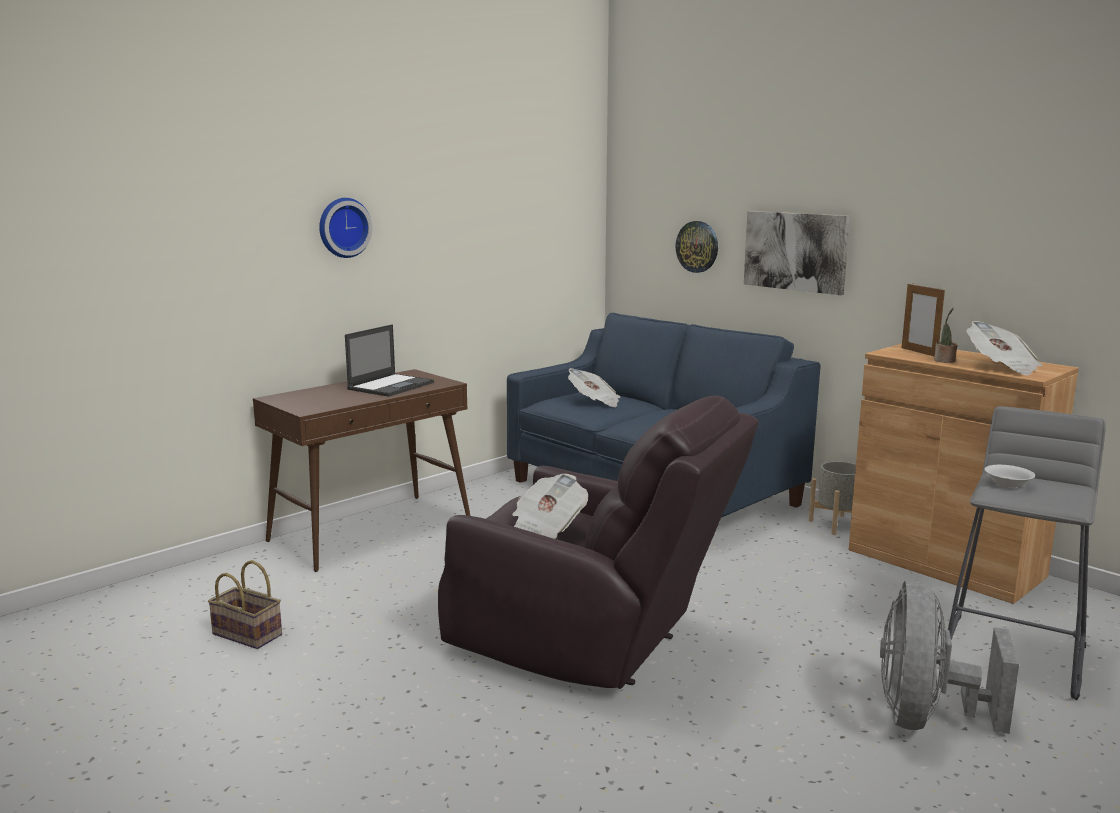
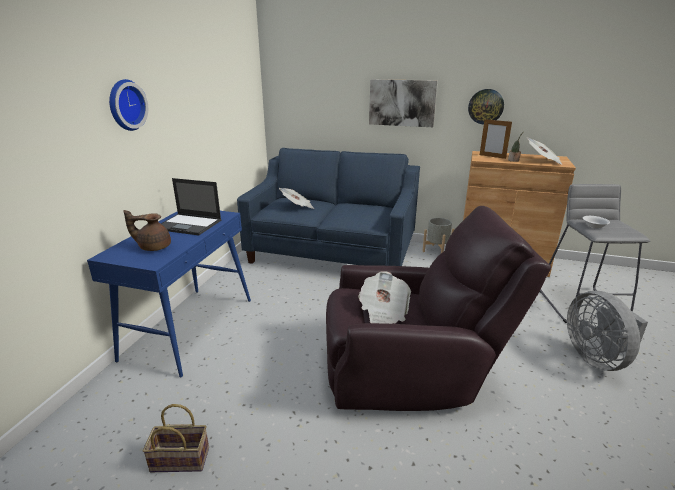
camera: 30 degrees left, 10 degrees up
brown console table [253,369,470,572] -> blue console table [87,211,251,378]
laptop [345,324,434,397] -> laptop turned 105 degrees clockwise [161,178,222,235]
wall clock [676,221,718,273] -> wall clock moved to [468,89,504,124]
none -> brown teapot [123,210,171,251]

